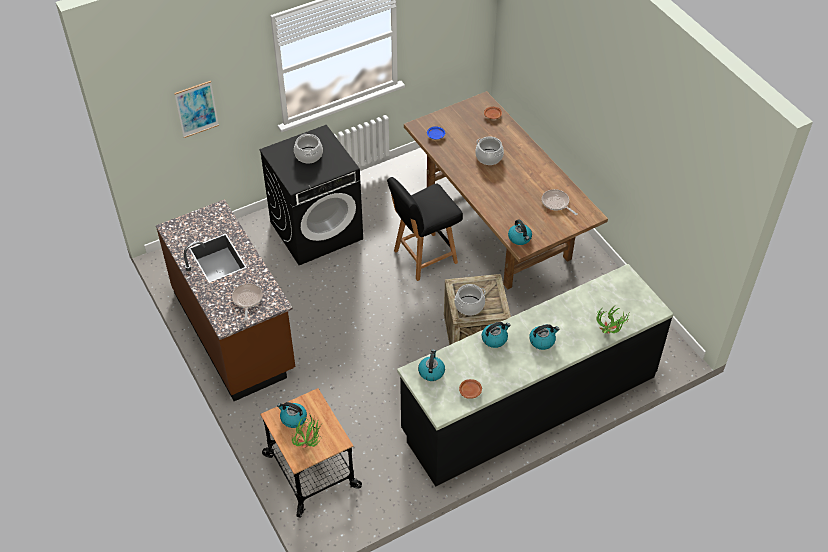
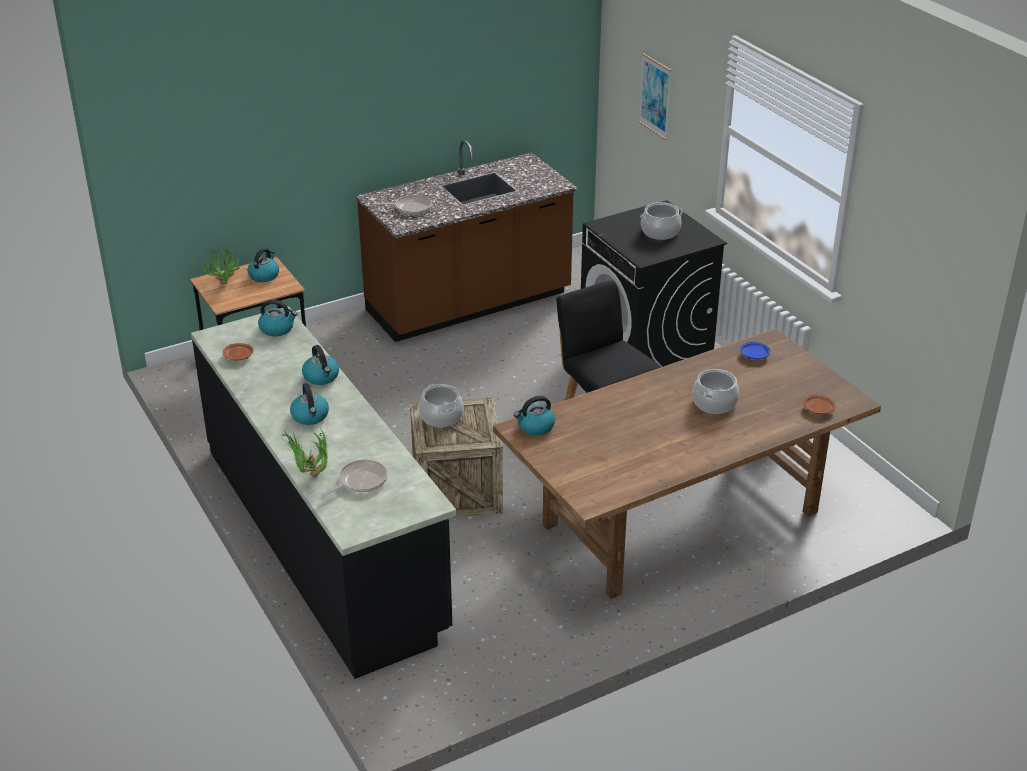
camera: 90 degrees right, 15 degrees down
frying pan [542,189,578,215] -> frying pan moved to [321,459,388,497]

